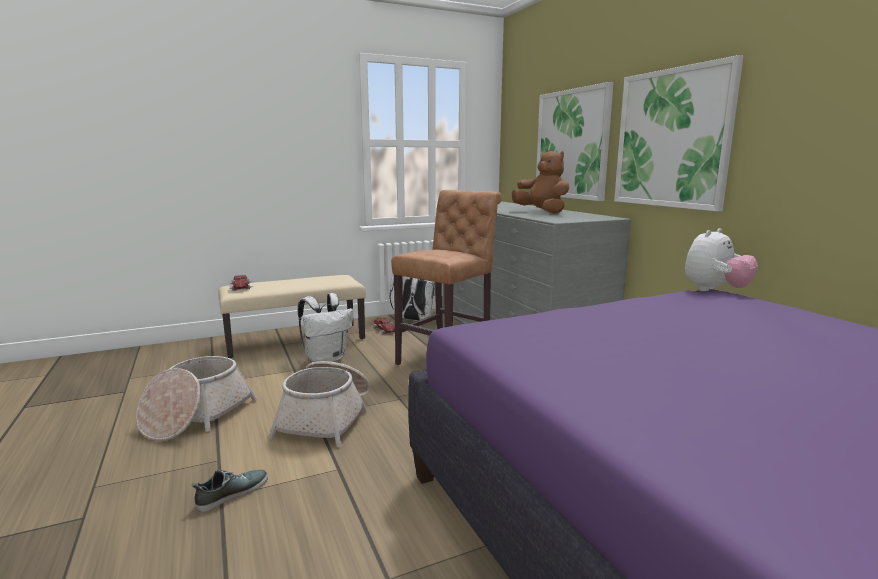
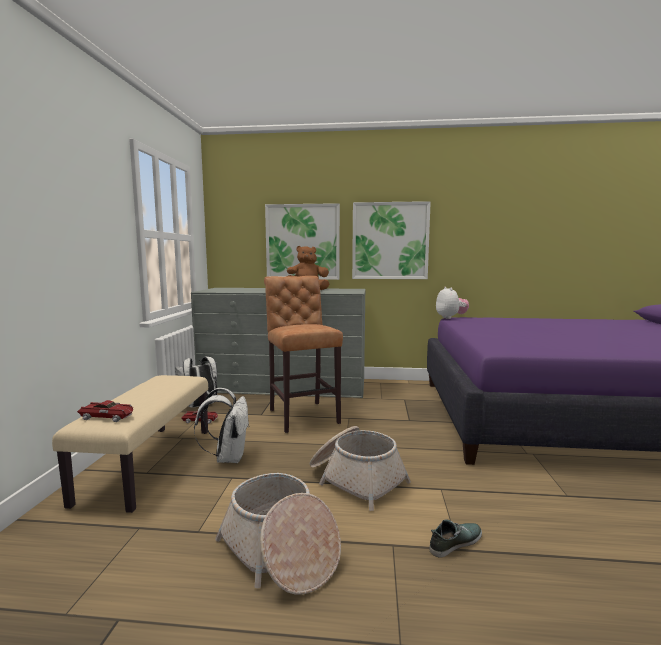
camera: 60 degrees left, 5 degrees down
shoe [192,470,268,512] -> shoe turned 75 degrees clockwise [429,519,482,558]

